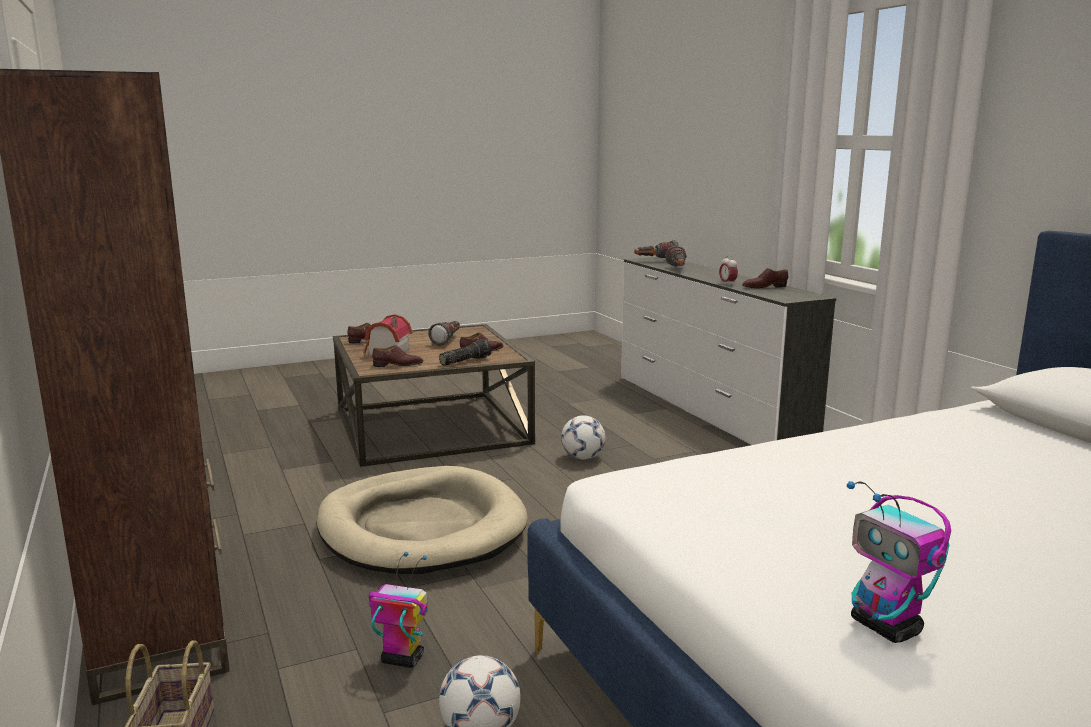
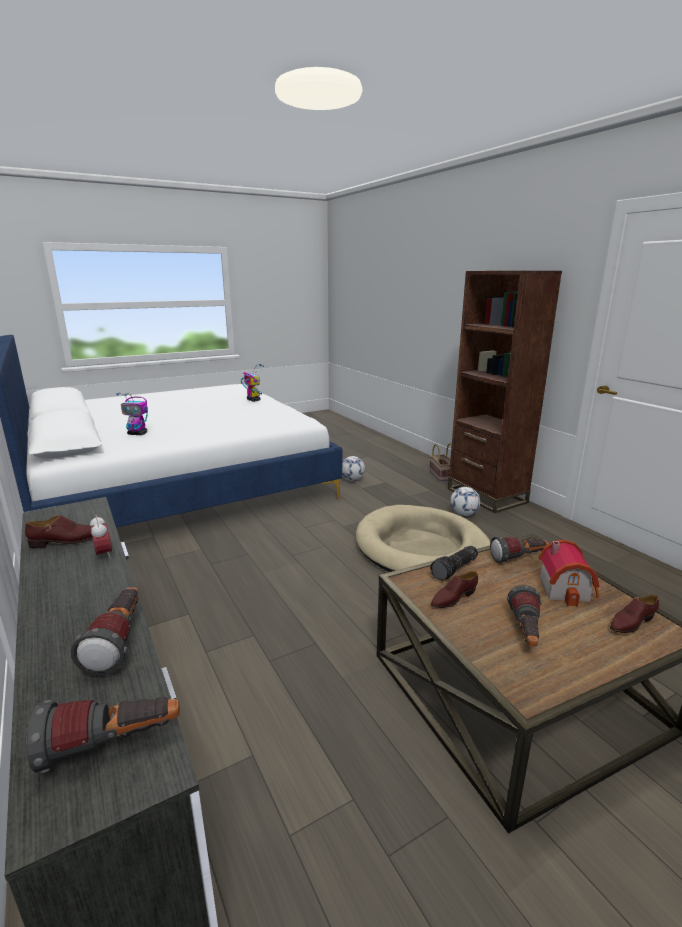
camera: 175 degrees right, 5 degrees up
toy robot [368,552,428,668] -> toy robot moved to [117,393,148,435]
brown shoe [372,345,423,367] -> flashlight [490,536,549,564]
football [561,415,605,460] -> football moved to [450,487,480,516]

